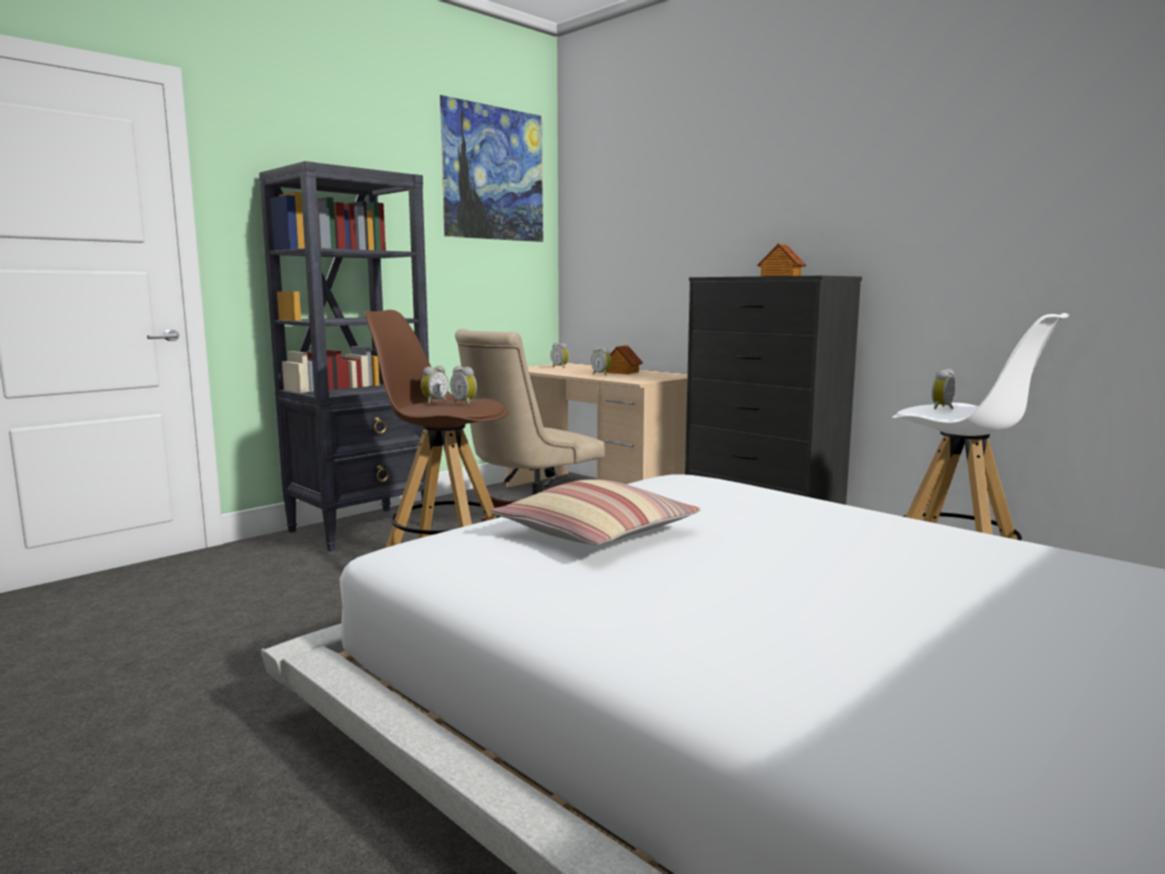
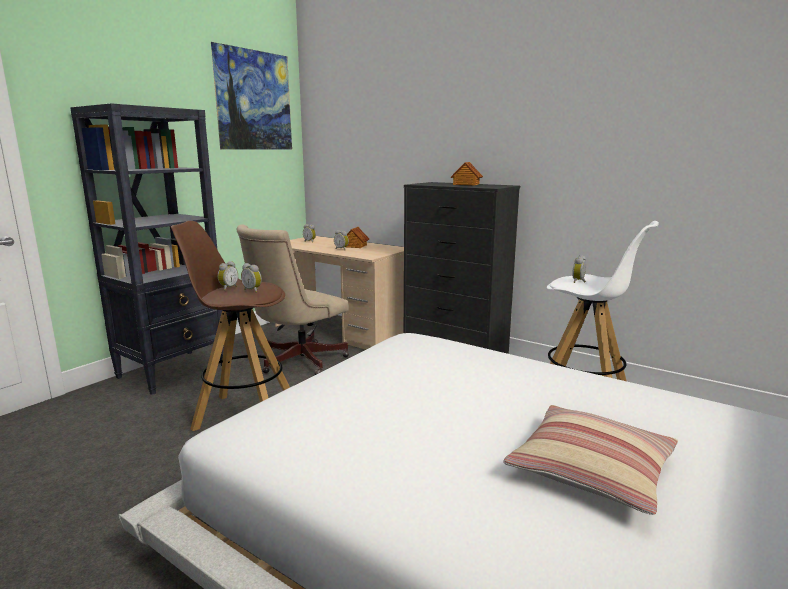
camera: 10 degrees left, 5 degrees up
pillow [491,479,701,545] -> pillow moved to [503,405,678,515]

